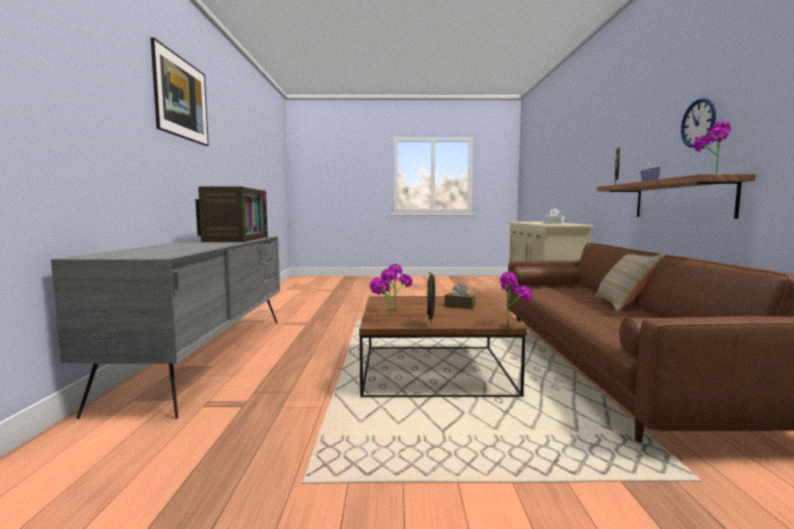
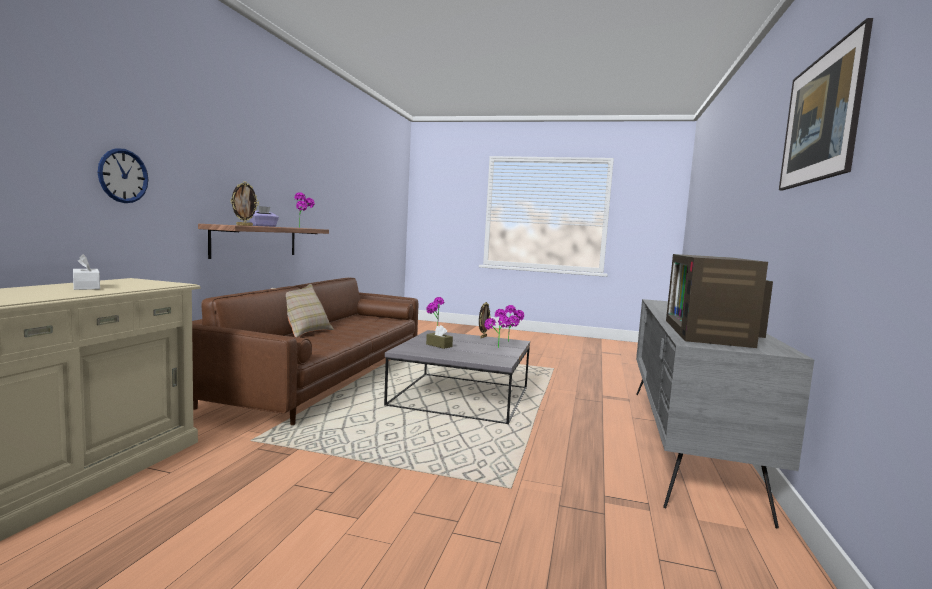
camera: 165 degrees left, 0 degrees up
brown coffee table [359,296,527,397] -> grey coffee table [384,330,530,424]
wall clock [681,98,716,148] -> wall clock moved to [98,149,148,203]

